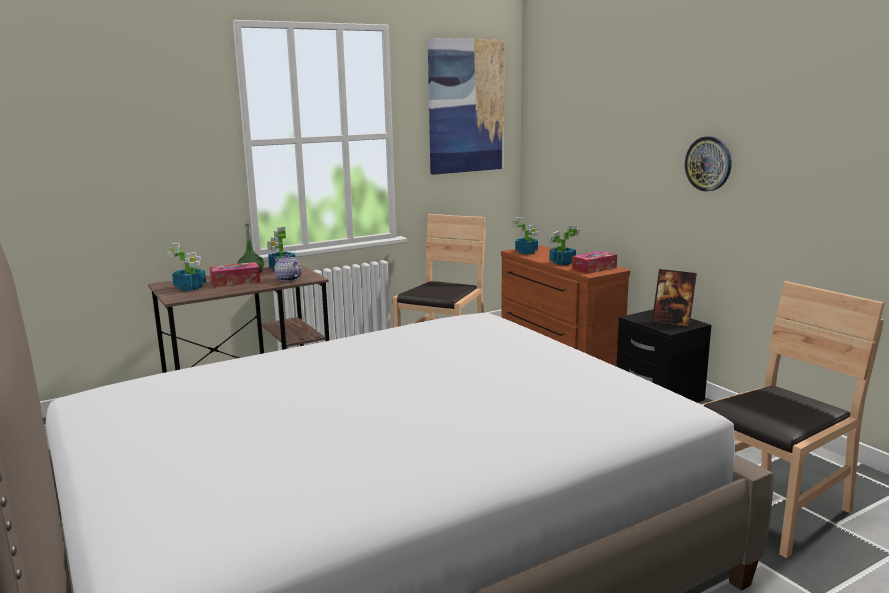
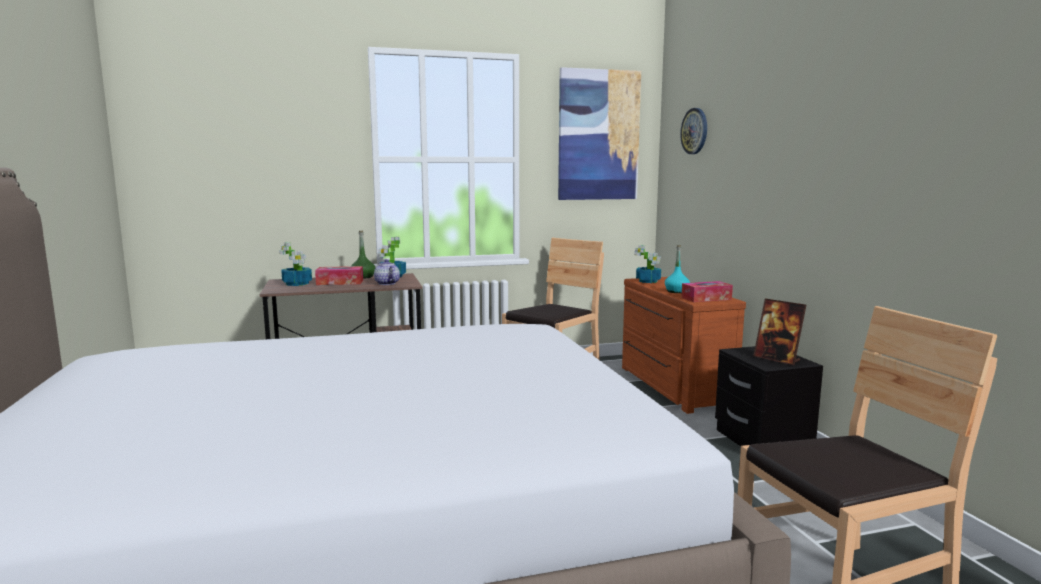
camera: 15 degrees right, 5 degrees down
potted plant [549,225,580,265] -> turquoise bottle [665,245,690,293]
wall clock [685,136,731,191] -> wall clock moved to [680,108,707,154]

